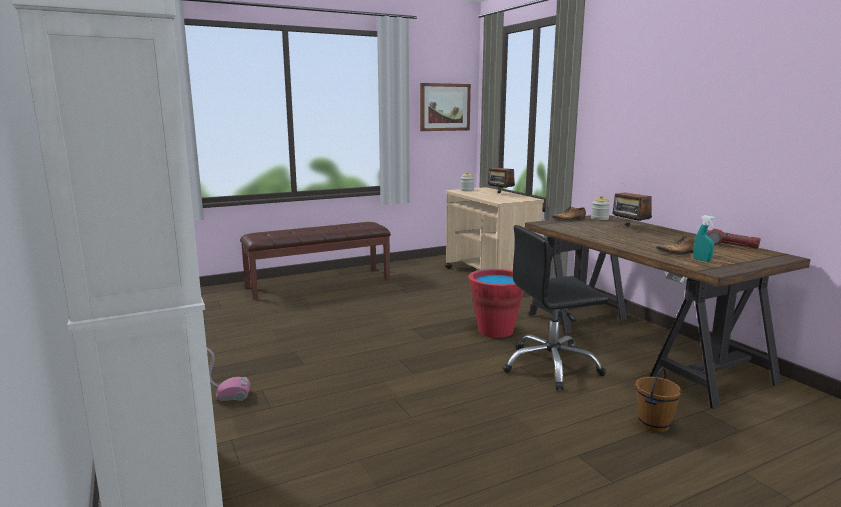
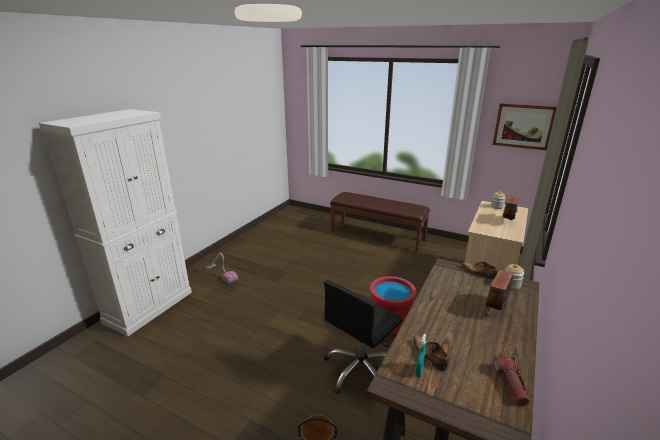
camera: 55 degrees right, 10 degrees up
black office chair [502,225,608,390] -> black office chair turned 90 degrees counterclockwise [324,280,402,395]

